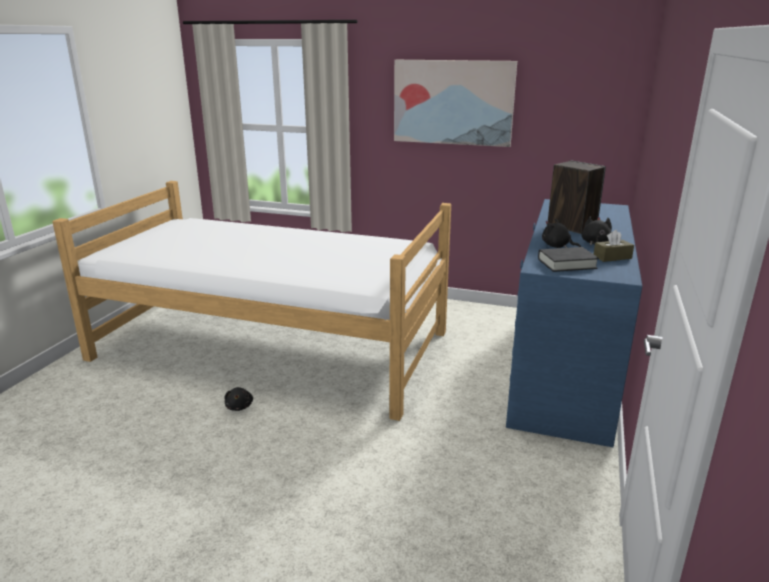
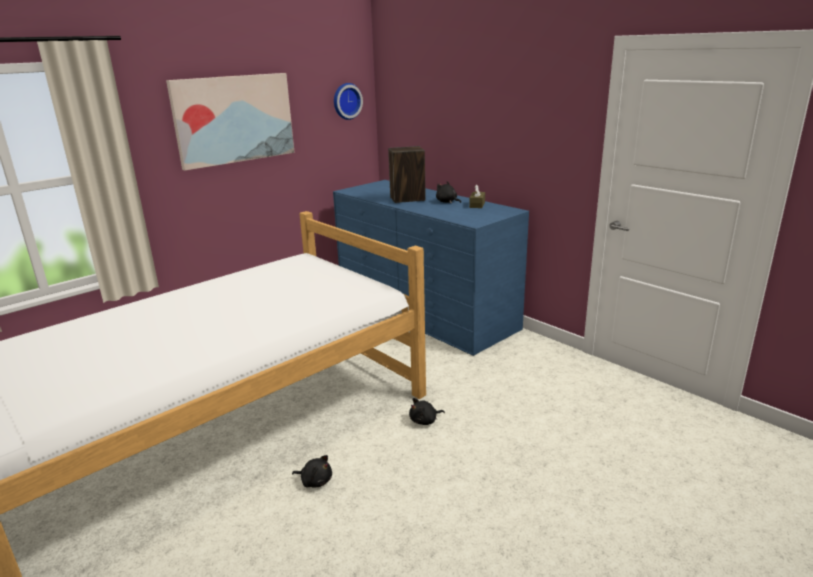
camera: 60 degrees left, 0 degrees up
black book [538,247,599,272] -> none
black plush toy [542,218,581,248] -> black plush toy moved to [409,398,445,425]
none -> wall clock [334,83,363,120]

